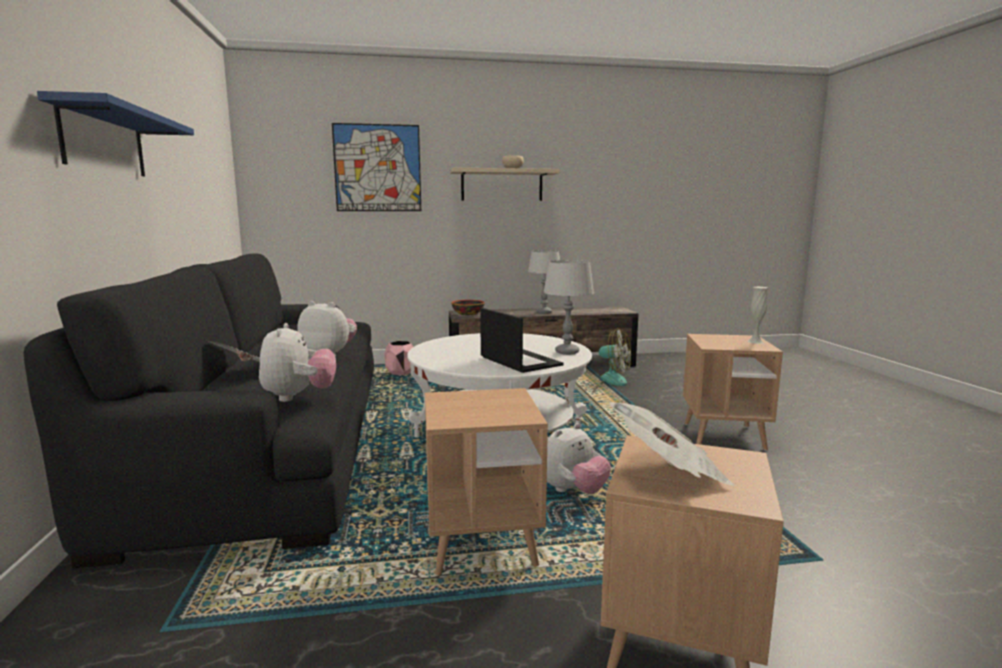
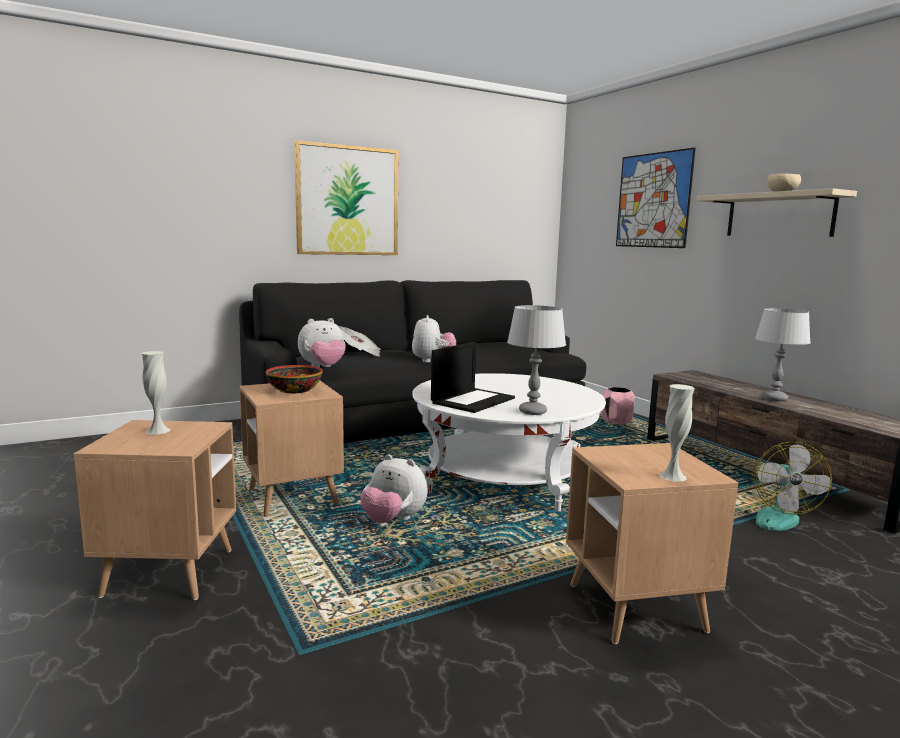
camera: 70 degrees right, 0 degrees up
blue shelf [37,91,194,176] -> picture [294,140,398,255]
bowl [452,300,485,315] -> bowl moved to [266,365,323,393]
newspaper [609,402,735,486] -> white vase [141,351,170,434]

